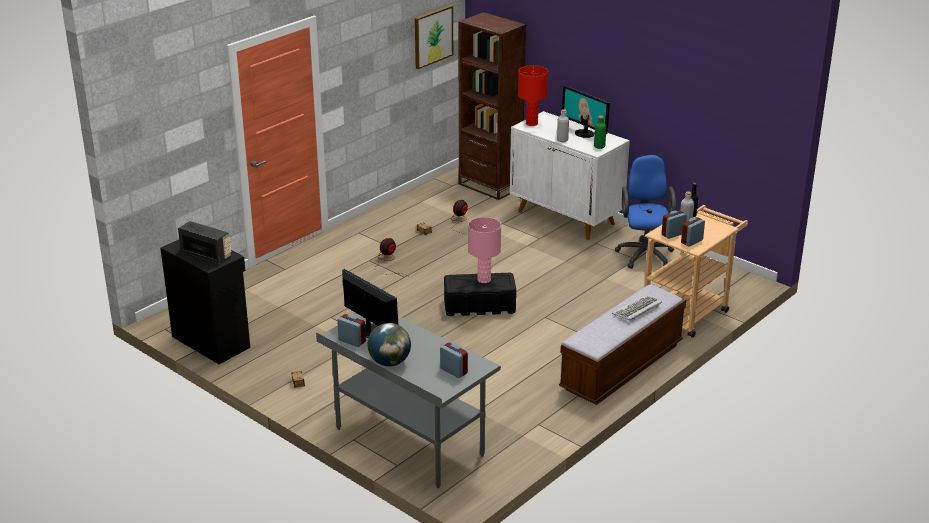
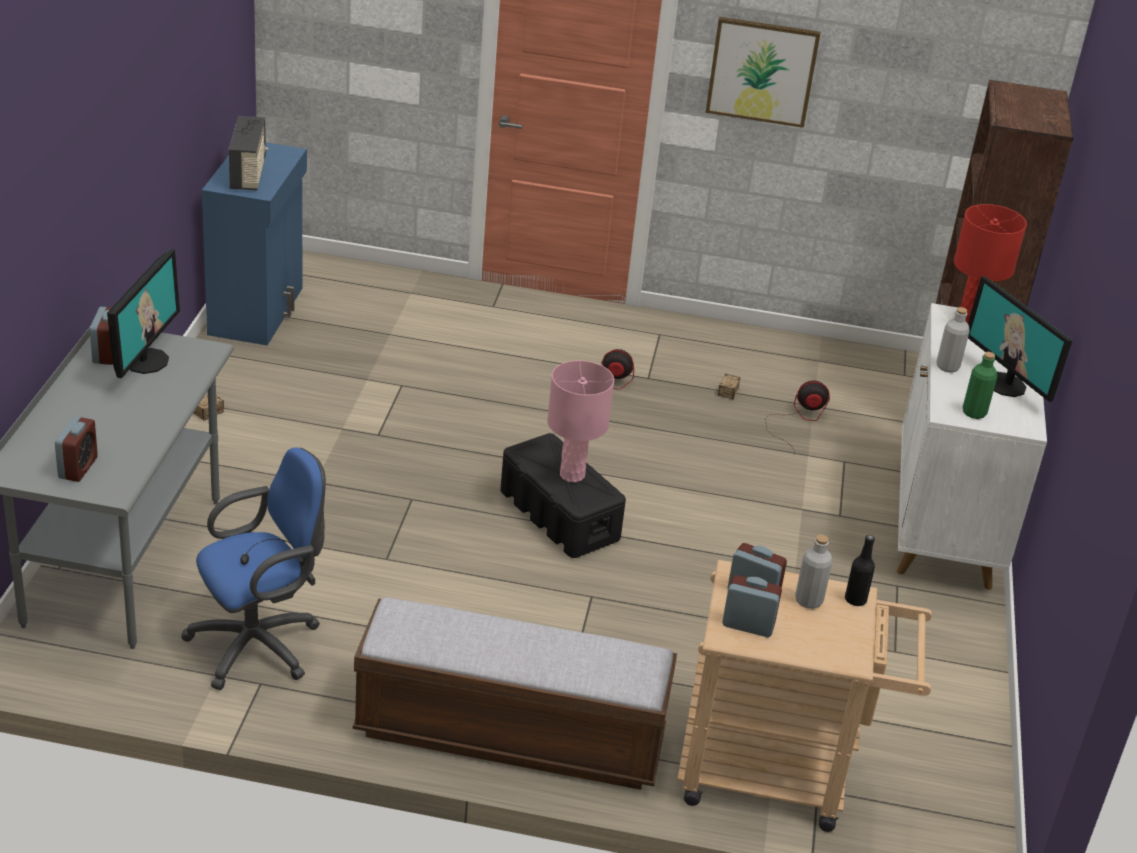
camera: 55 degrees right, 5 degrees up
black cabinet [160,240,250,364] -> blue cabinet [202,142,307,346]
globe [368,323,411,366] -> none
picture [415,5,453,69] -> picture moved to [705,17,821,128]
monitor [562,85,610,138] -> monitor turned 45 degrees counterclockwise [968,276,1073,402]
keyboard [612,295,662,321] -> none
blue office chair [615,155,676,269] -> blue office chair moved to [181,448,326,690]

